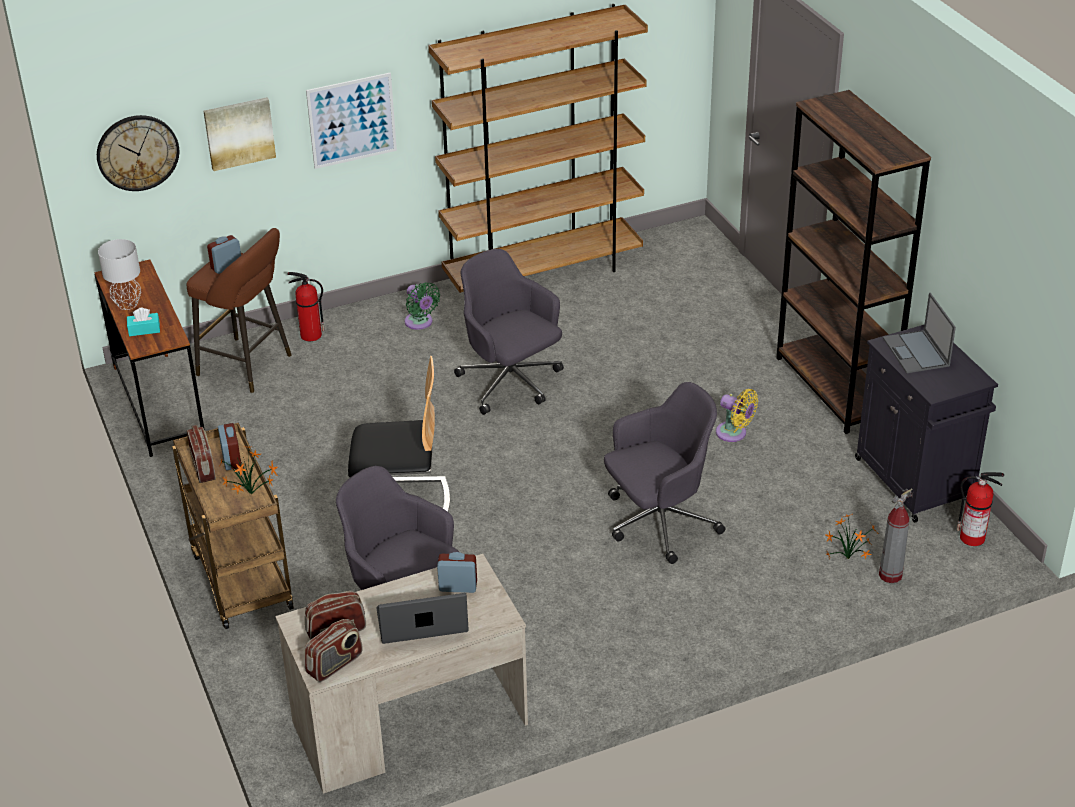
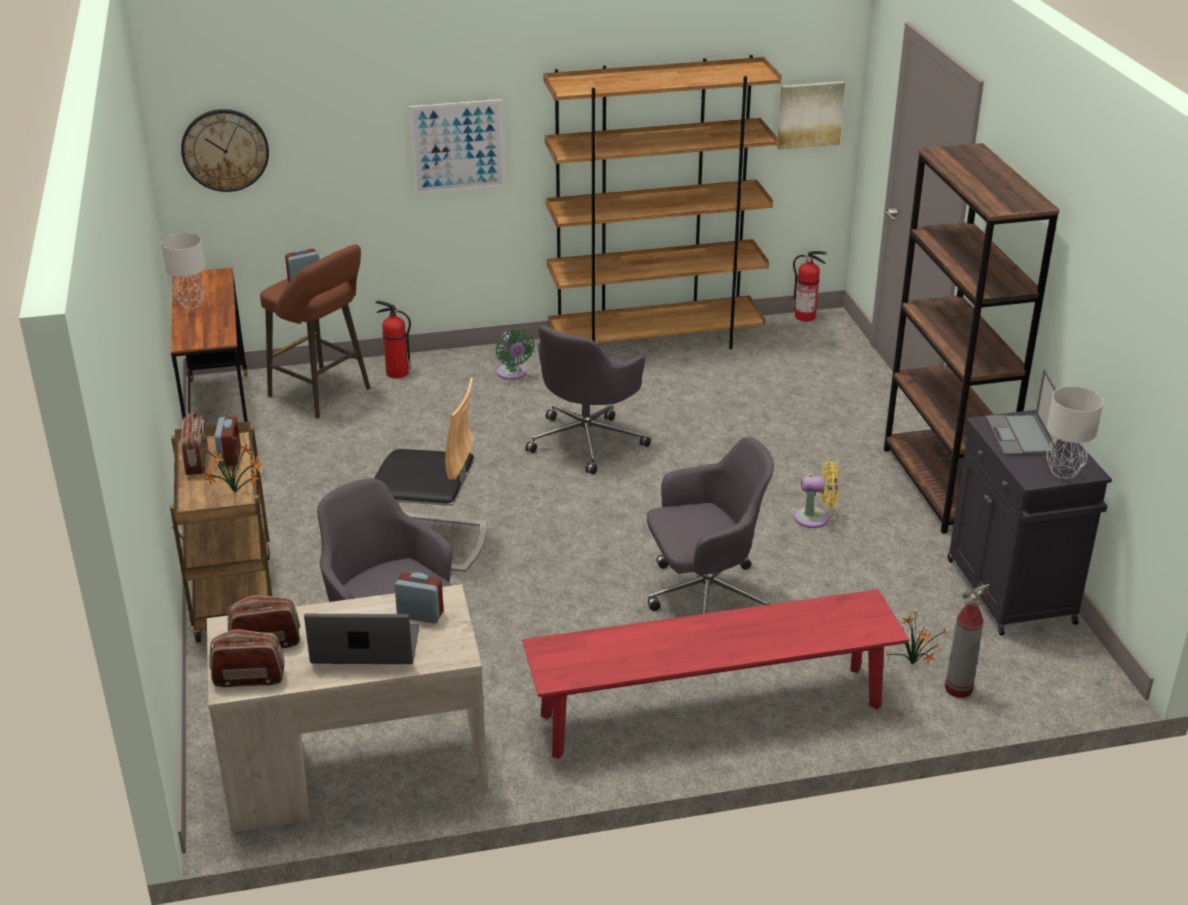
camera: 10 degrees right, 5 degrees down
turquoise tissue box [127,307,160,336] -> none
picture [203,97,276,171] -> picture moved to [777,81,845,150]
radio [305,619,363,682] -> radio turned 150 degrees counterclockwise [209,629,285,687]
grey office chair [454,249,564,415] -> grey office chair turned 120 degrees counterclockwise [525,325,651,475]
yellow fan [716,389,758,442] -> yellow fan turned 45 degrees counterclockwise [794,461,839,528]
fire extinguisher [957,472,1004,546] -> fire extinguisher moved to [793,251,827,321]
none -> red bench [522,589,909,759]
none -> grey table lamp [1046,386,1103,479]

